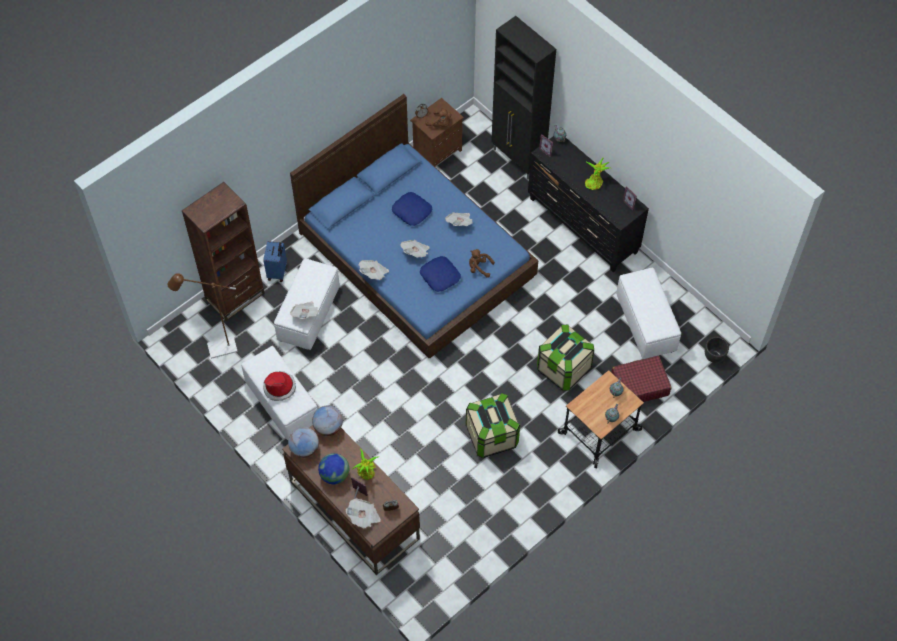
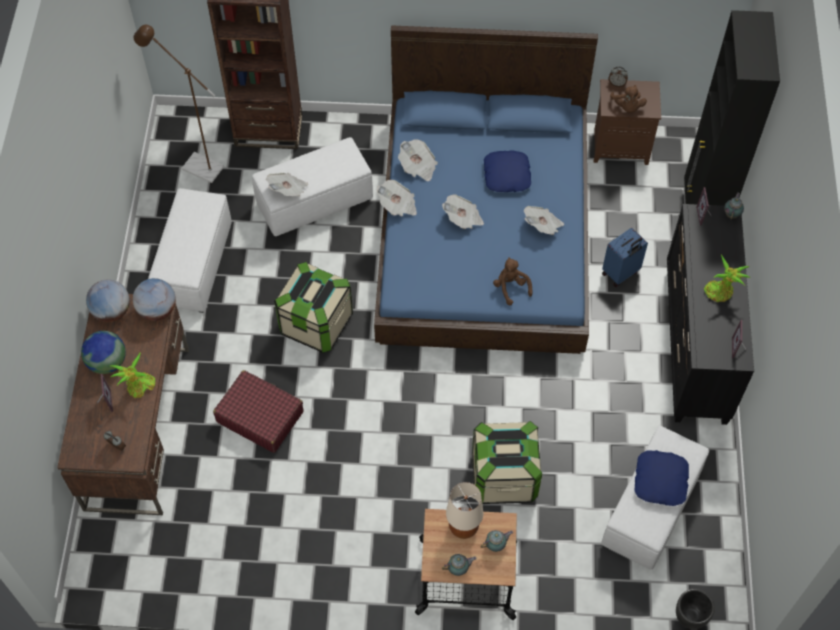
camera: 45 degrees right, 0 degrees up
blue suitcase [263,241,287,282] -> blue suitcase moved to [602,228,648,287]
hat [263,371,296,401] -> none
newspaper [346,498,381,528] -> newspaper moved to [398,139,438,181]
blue pillow [420,256,461,292] -> blue pillow moved to [635,450,689,506]
storage box [466,393,520,458] -> storage box moved to [274,262,353,353]
red suitcase [611,356,672,402] -> red suitcase moved to [213,370,303,453]
none -> beige table lamp [446,482,483,539]

